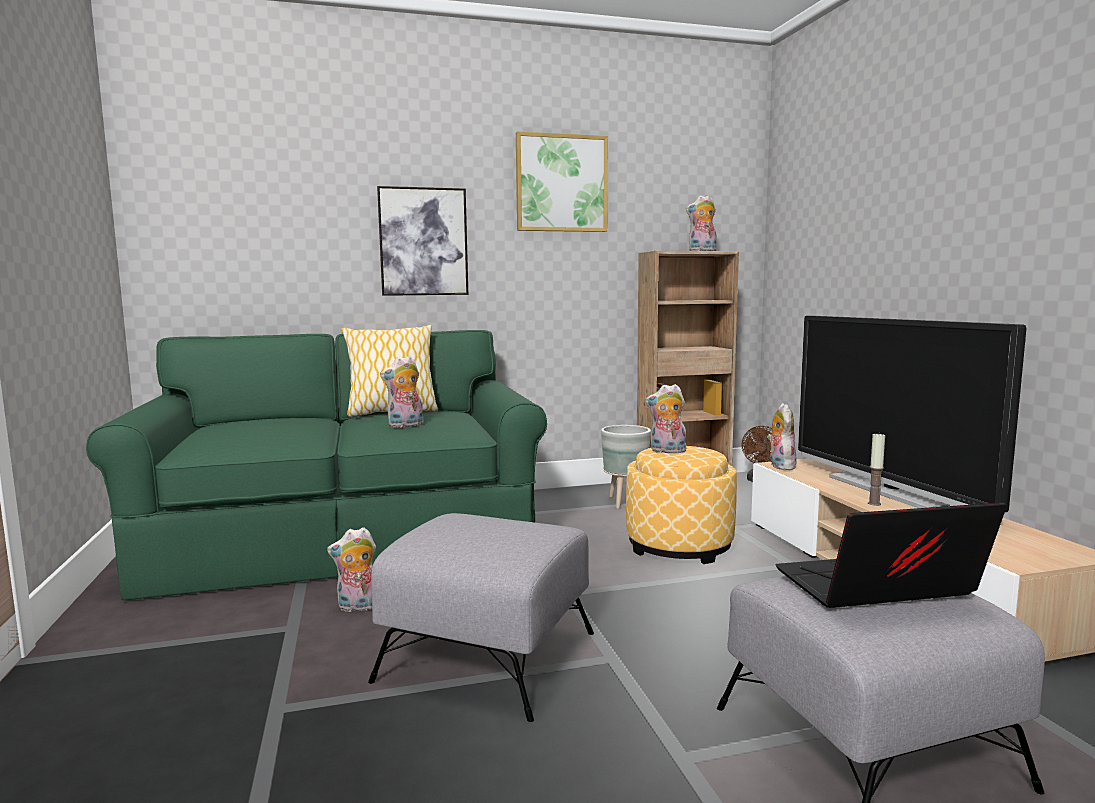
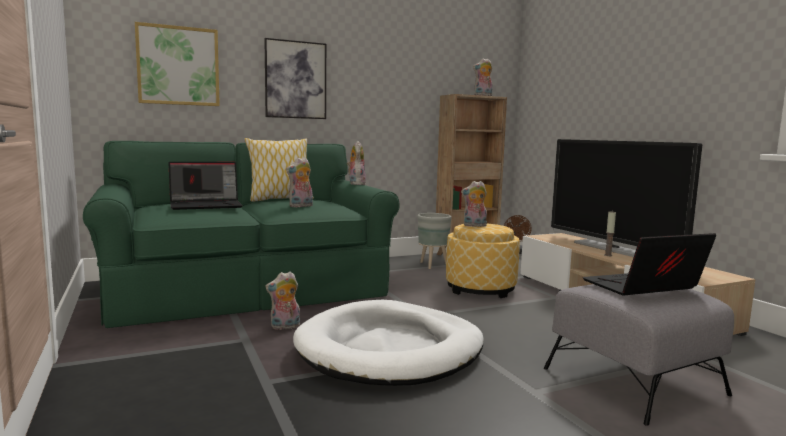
camera: 10 degrees left, 0 degrees up
grey ottoman [368,513,594,722] -> white dog bed [293,300,484,386]
picture [516,131,608,232] -> picture moved to [135,22,220,106]
plush toy [767,403,797,470] -> plush toy moved to [347,141,366,185]
none -> laptop [169,162,243,210]

